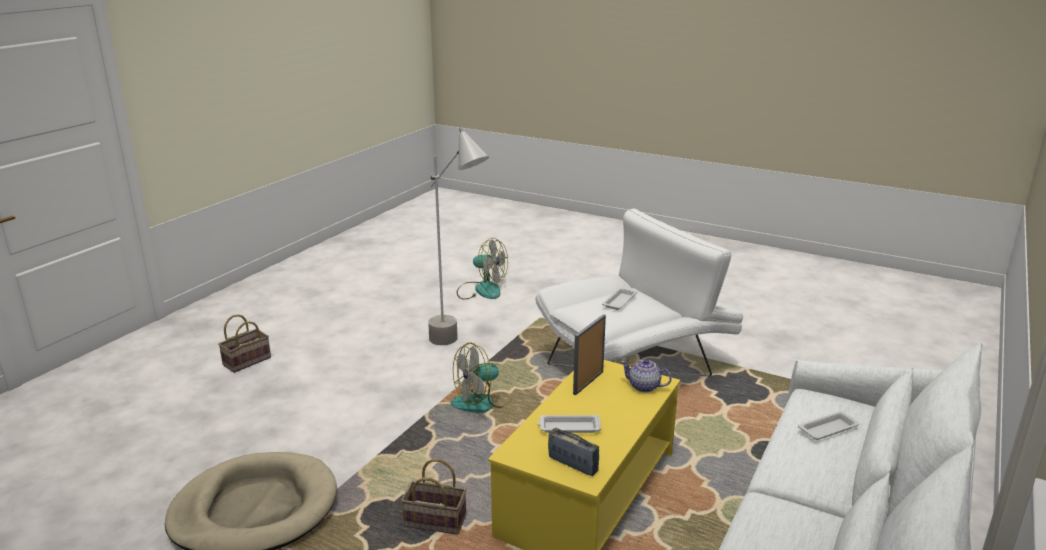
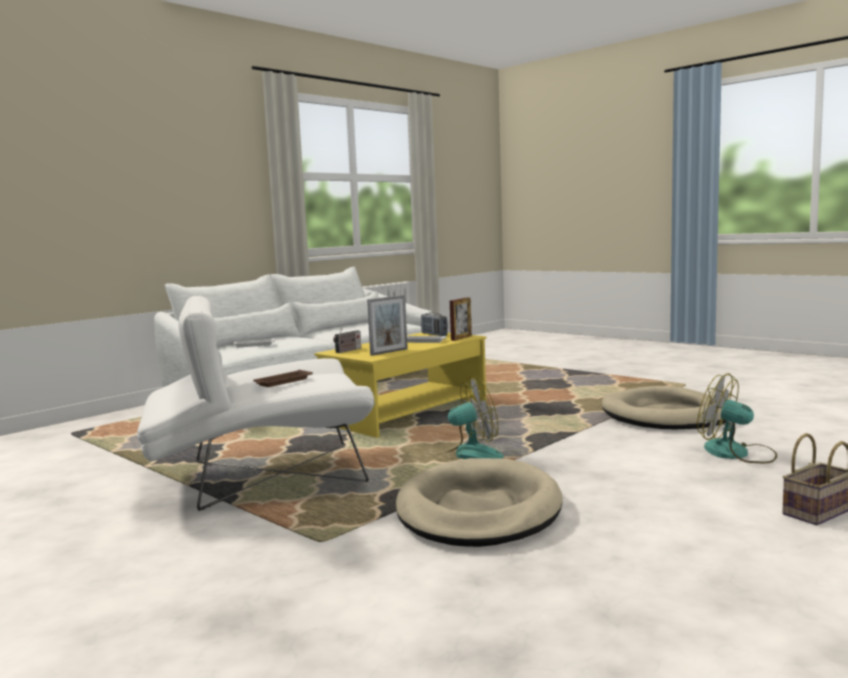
camera: 165 degrees left, 15 degrees down
basket [401,459,466,535] -> none
grey floor lamp [428,128,489,345] -> beige dog bed [396,458,563,547]
fan [457,238,508,299] -> fan moved to [697,373,777,463]
white tray [602,288,637,310] -> brown tray [253,370,313,387]
teapot [620,359,672,392] -> radio [333,324,361,353]
none -> picture frame [450,297,472,341]

